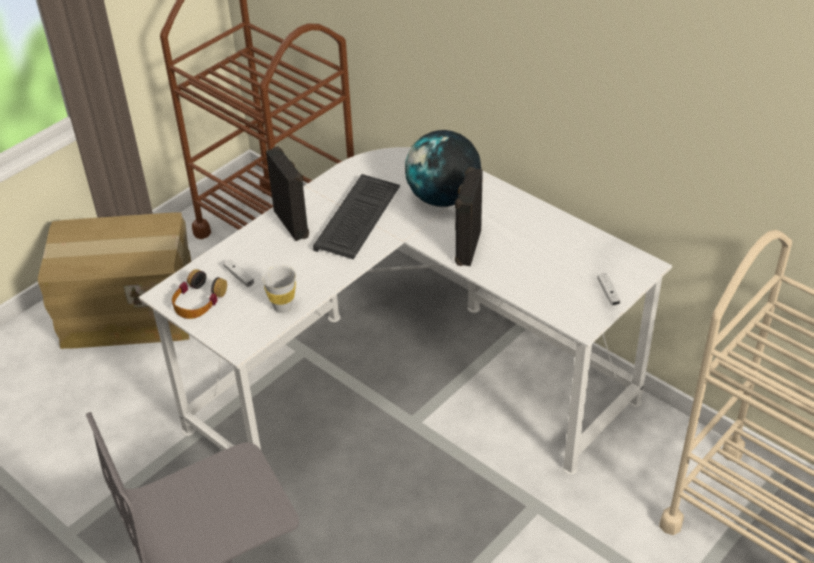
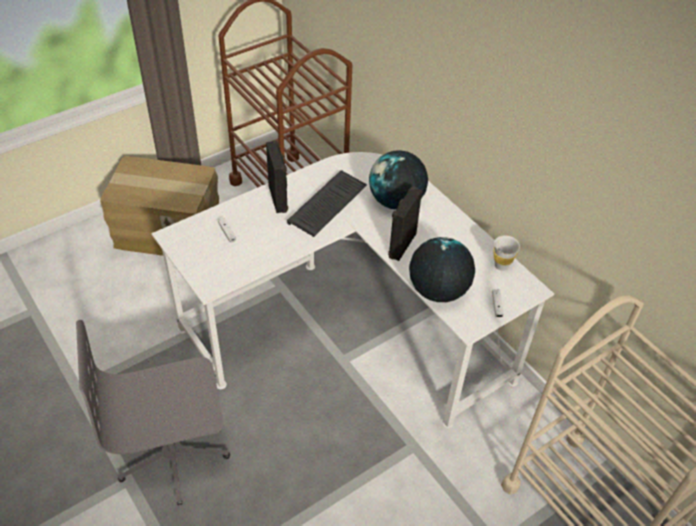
camera: 10 degrees right, 5 degrees up
headphones [172,269,227,319] -> none
white cup [262,265,296,313] -> white cup moved to [494,235,520,271]
none -> globe [409,237,475,302]

